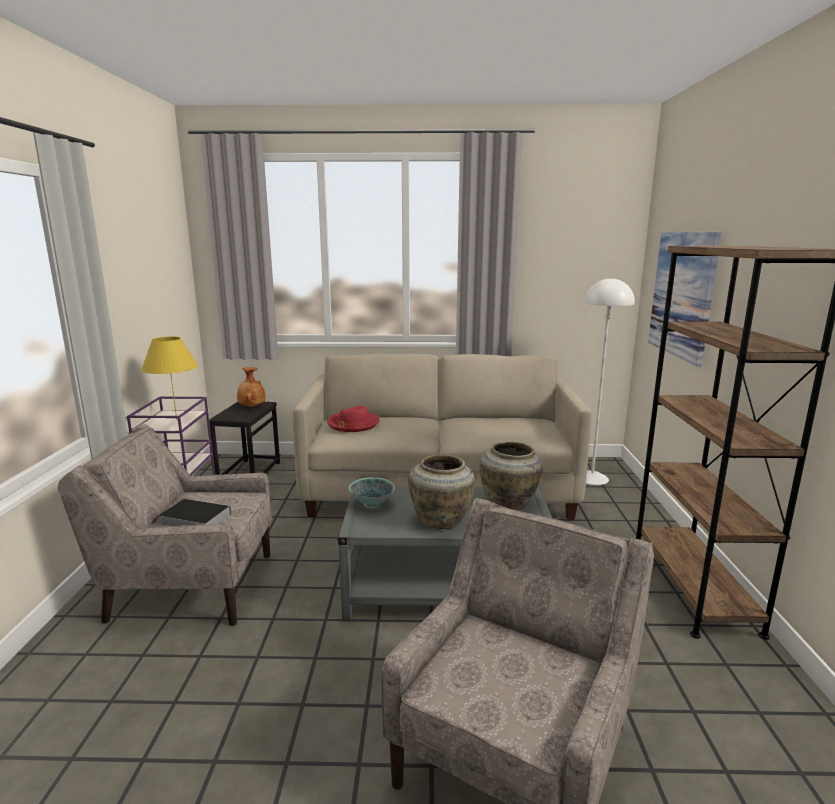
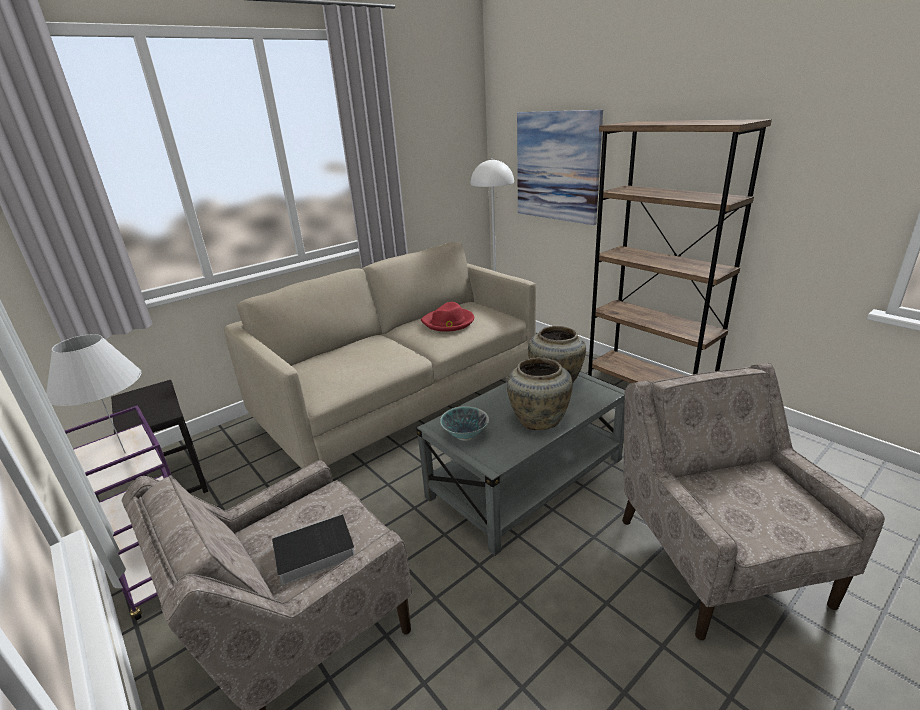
camera: 40 degrees left, 10 degrees up
yellow table lamp [141,337,198,420] -> white table lamp [46,334,141,453]
brown vase [237,367,265,407] -> none
red hat [327,406,380,432] -> red hat moved to [421,302,474,332]

